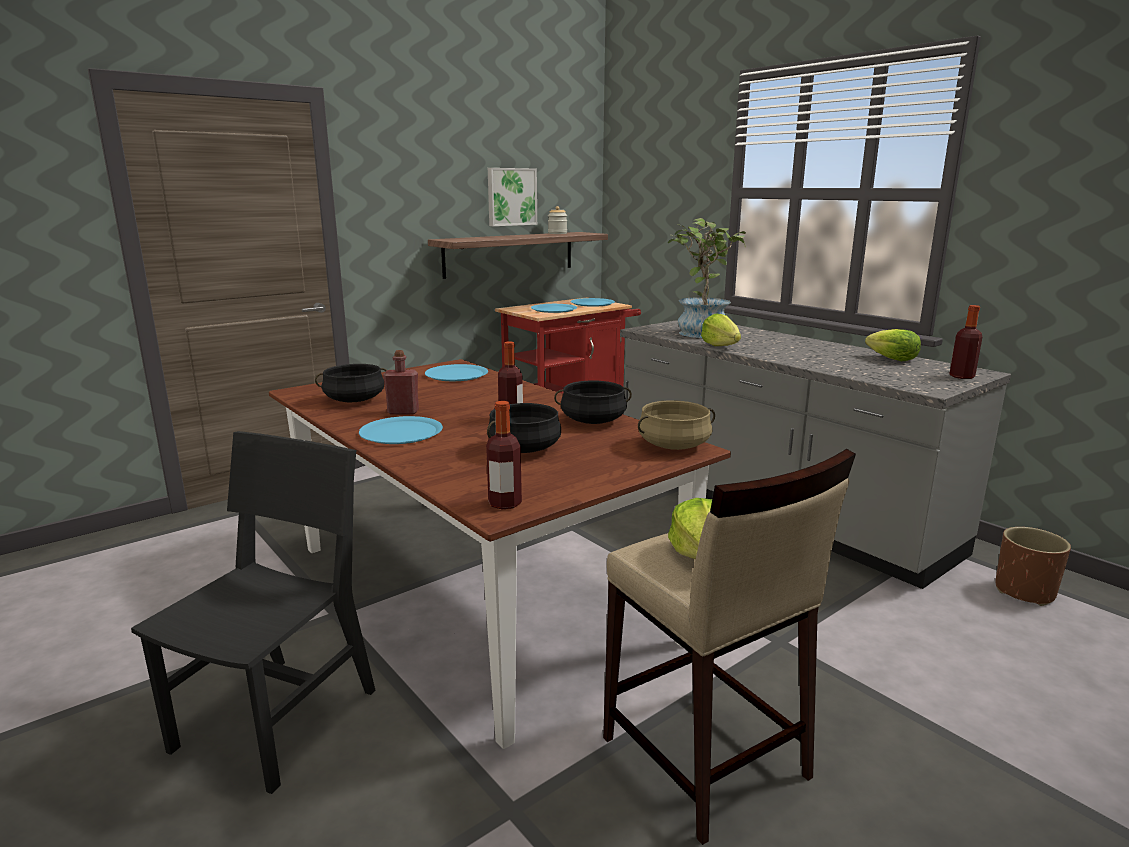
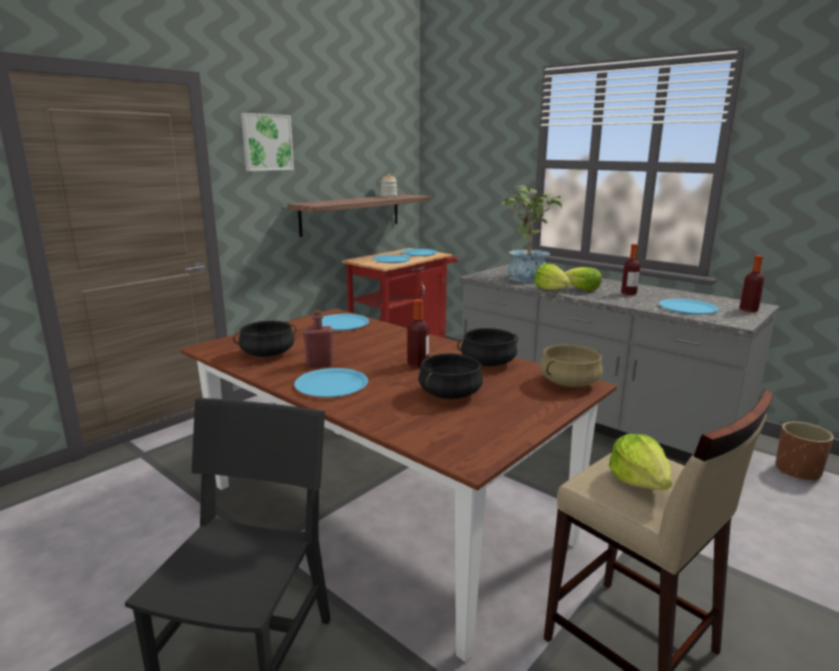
camera: 10 degrees left, 0 degrees up
bottle [486,401,522,509] -> bottle moved to [621,244,640,295]
picture [488,168,537,226] -> picture moved to [241,113,294,171]
lettuce [865,329,921,361] -> lettuce moved to [564,267,602,291]
none -> blue plate [659,299,719,315]

